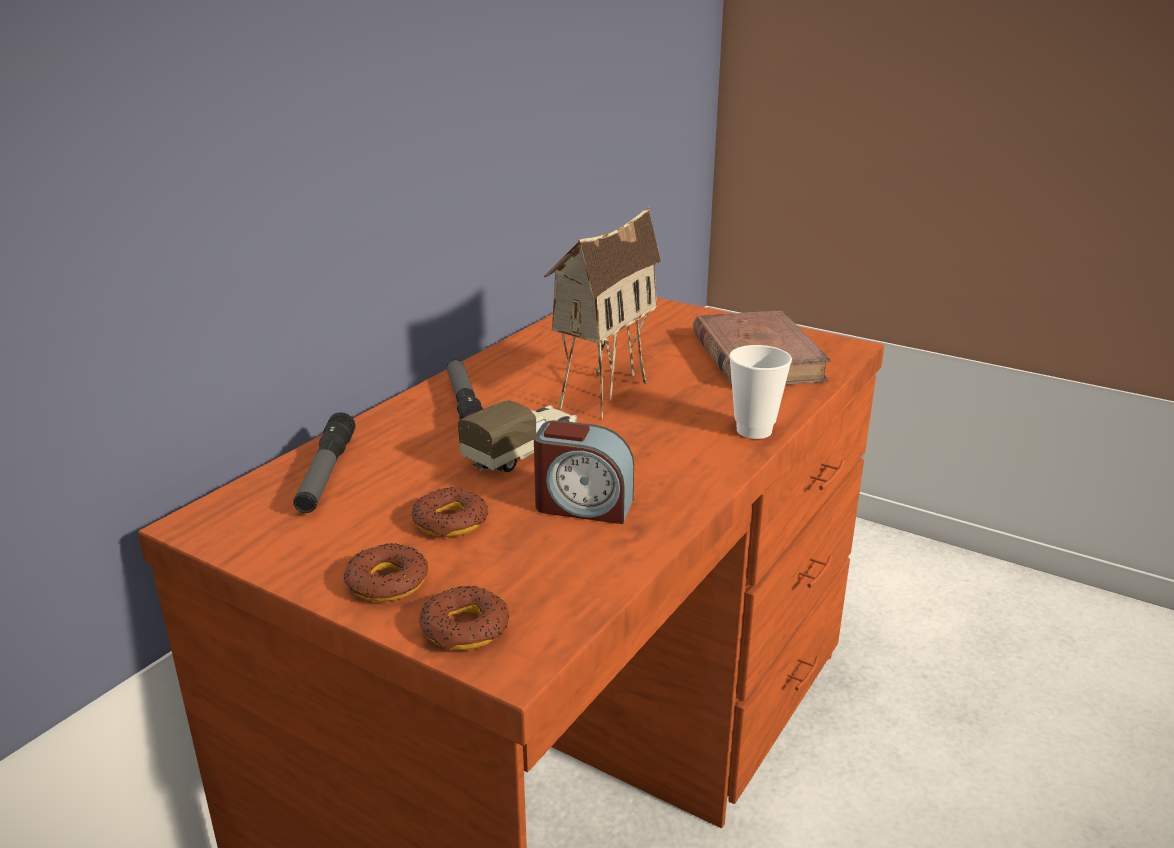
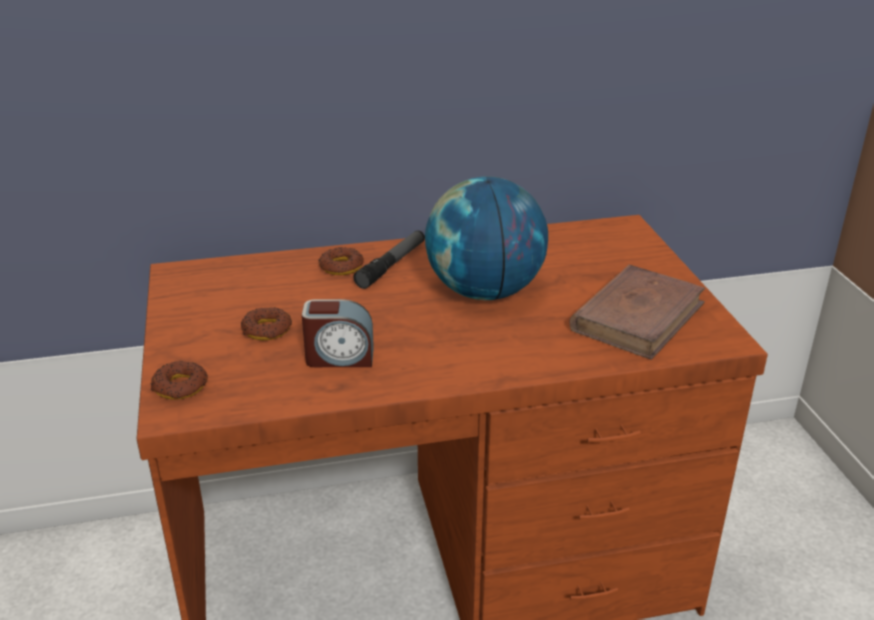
camera: 45 degrees right, 5 degrees up
flashlight [293,412,355,513] -> none
donut [344,543,428,602] -> donut moved to [318,247,364,275]
toy truck [458,400,577,472] -> none
alarm clock [534,420,634,524] -> alarm clock turned 60 degrees counterclockwise [302,299,374,367]
toy house [544,207,661,419] -> globe [425,176,548,300]
cup [729,345,792,439] -> none

